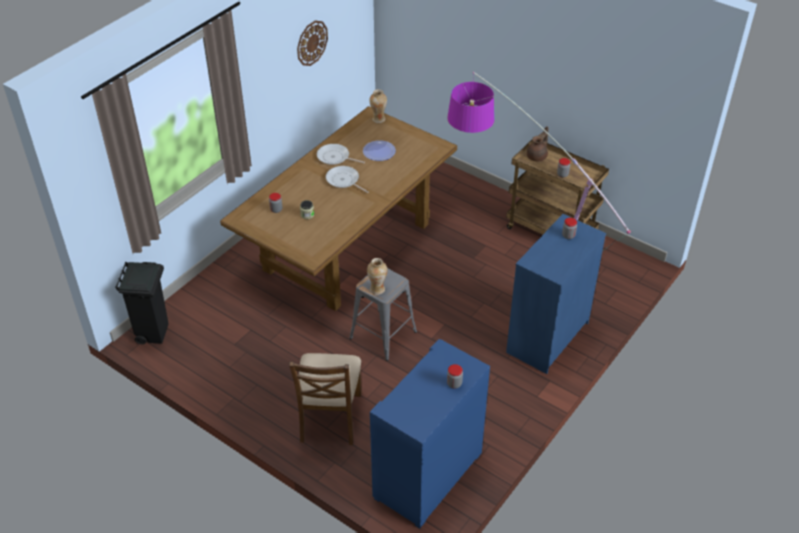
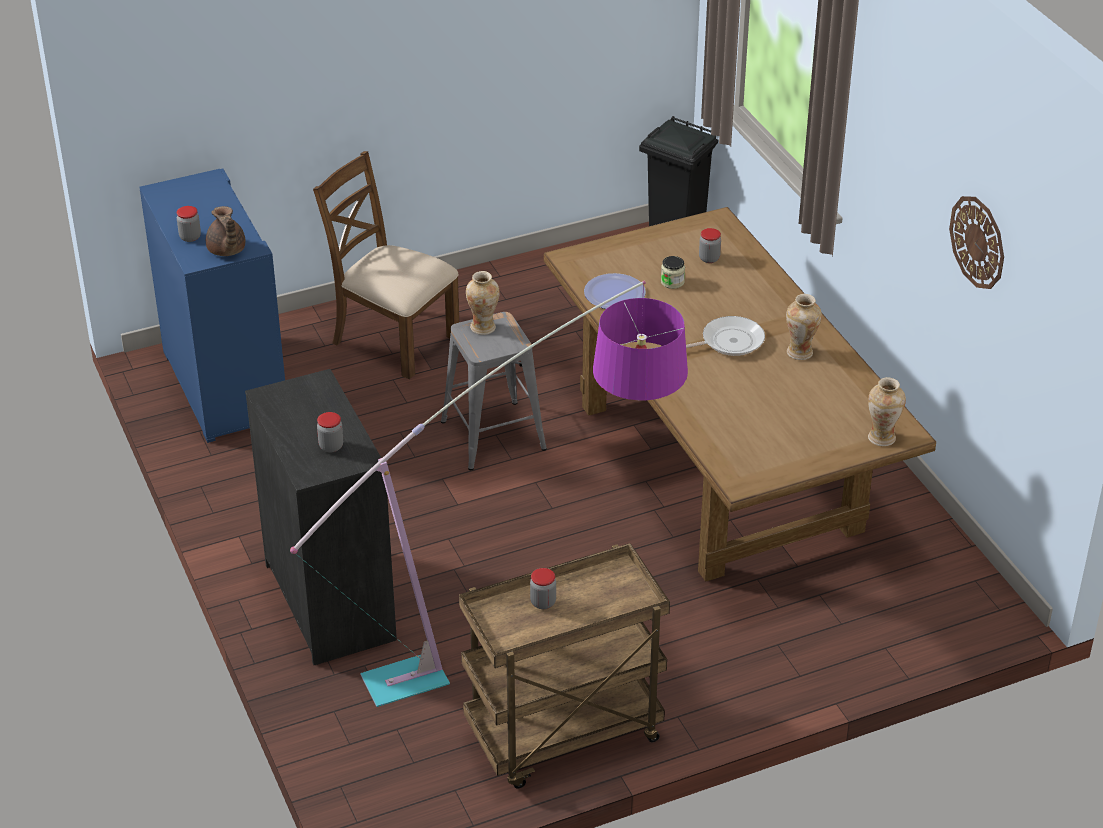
camera: 120 degrees right, 5 degrees down
frying pan [317,144,365,165] -> vase [786,294,822,360]
plate [363,140,396,161] -> plate moved to [584,273,646,309]
blue dresser [506,214,606,374] -> black dresser [245,369,397,665]
brown teapot [527,126,548,161] -> brown teapot moved to [206,206,245,256]

